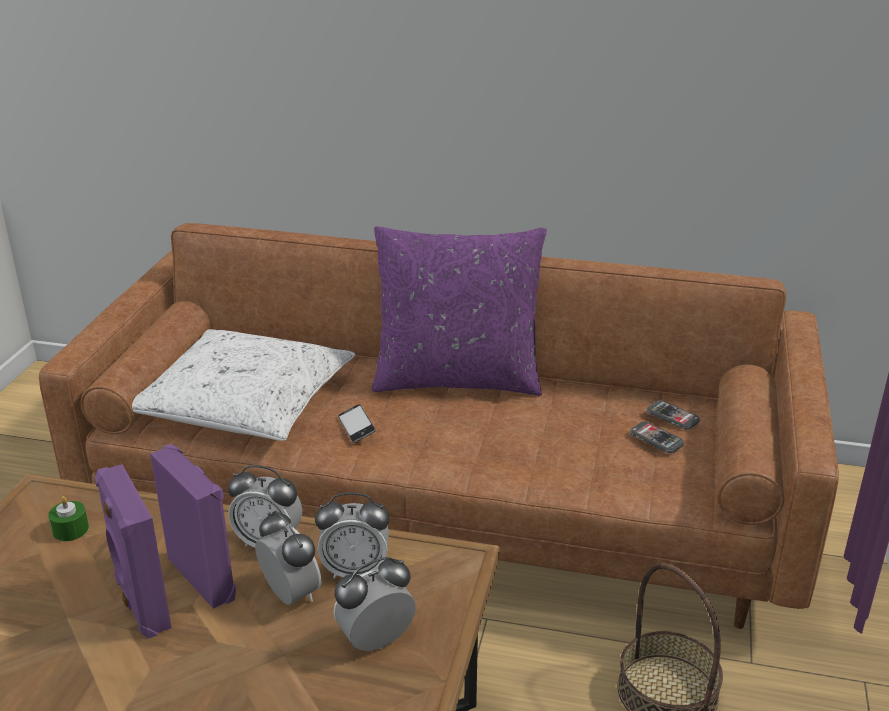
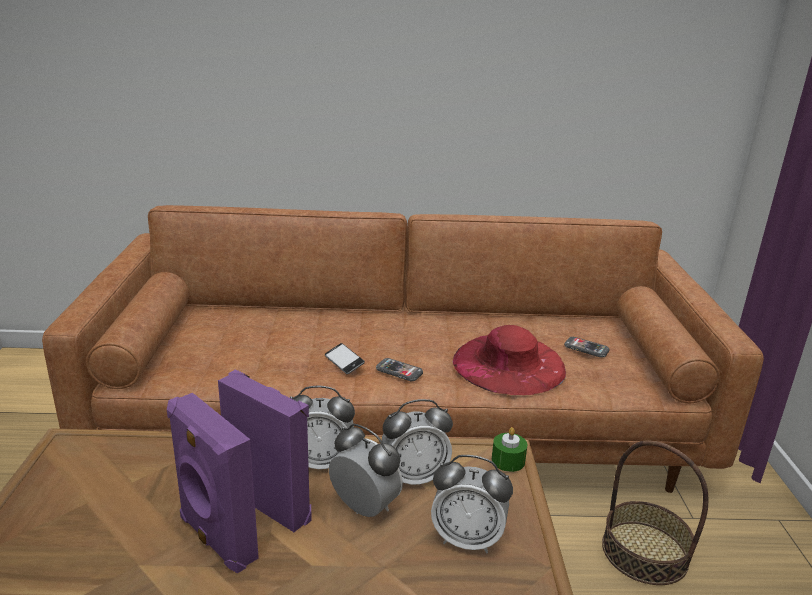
camera: 15 degrees left, 5 degrees down
green candle [48,496,89,541] -> green candle moved to [491,427,527,472]
white pillow [132,329,355,441] -> none
alarm clock [333,557,416,651] -> alarm clock turned 120 degrees counterclockwise [431,455,513,553]
purple pillow [372,226,547,396] -> none
phone [647,400,700,430] -> phone moved to [376,358,423,381]
none -> red hat [452,325,566,395]

